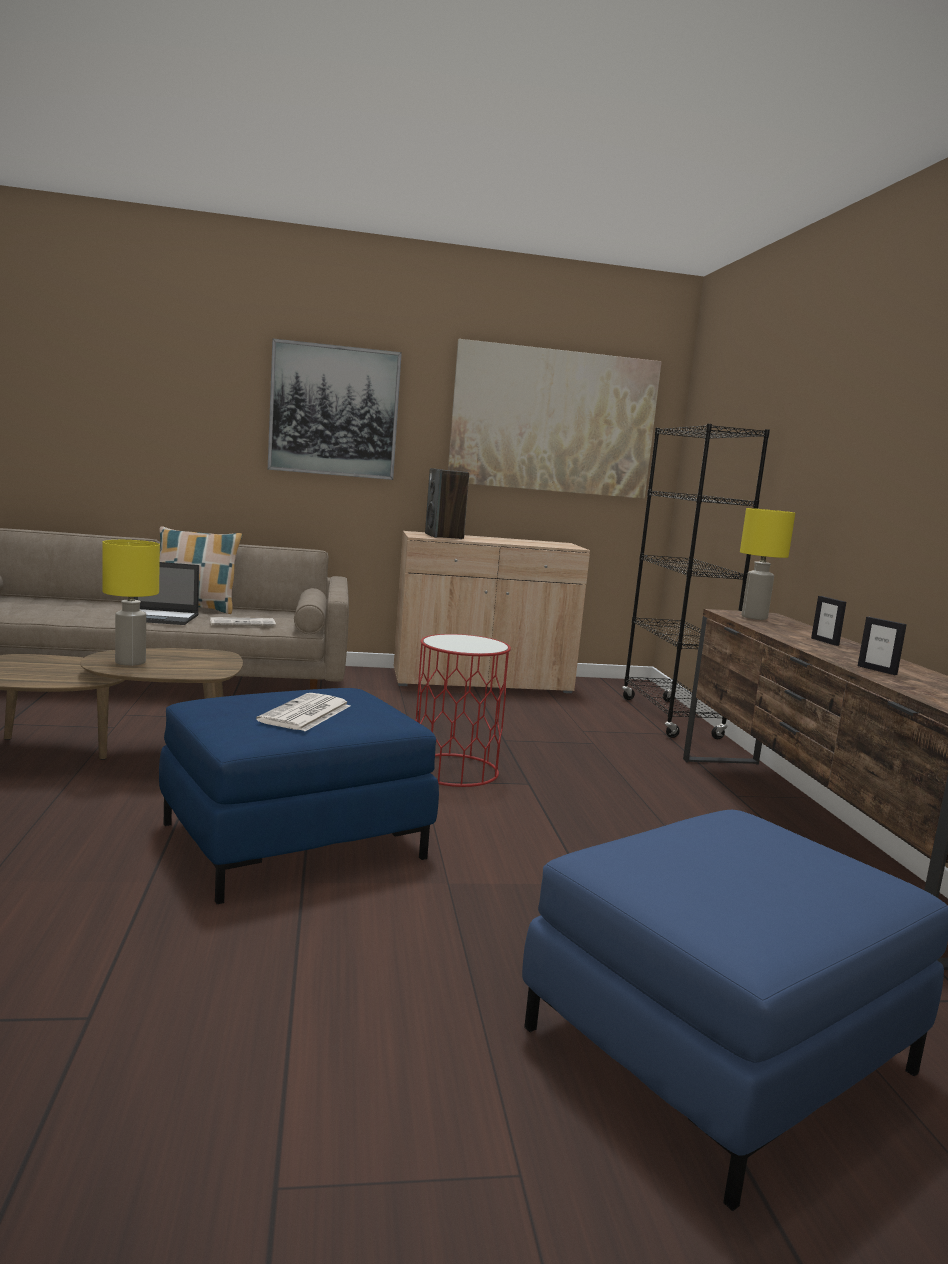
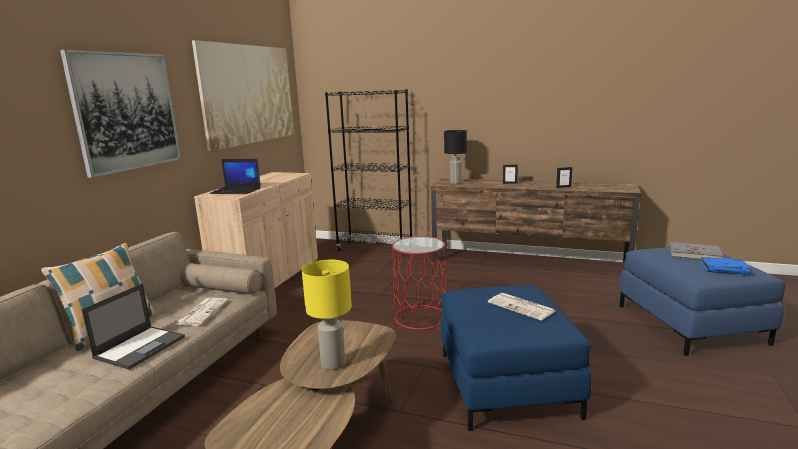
camera: 60 degrees left, 5 degrees up
speaker [425,468,469,539] -> laptop [210,159,261,194]
yellow table lamp [740,508,795,620] -> black table lamp [444,130,467,184]
none -> grey book [669,242,724,259]
none -> blue book [700,257,751,275]

